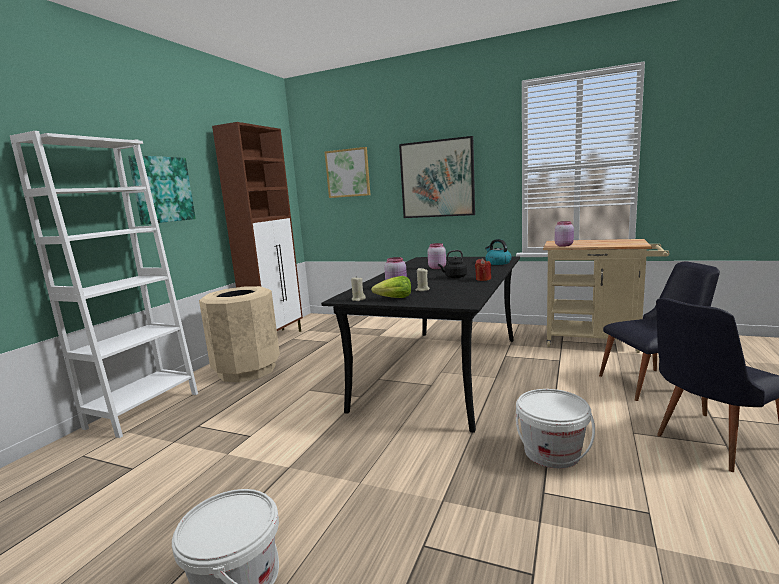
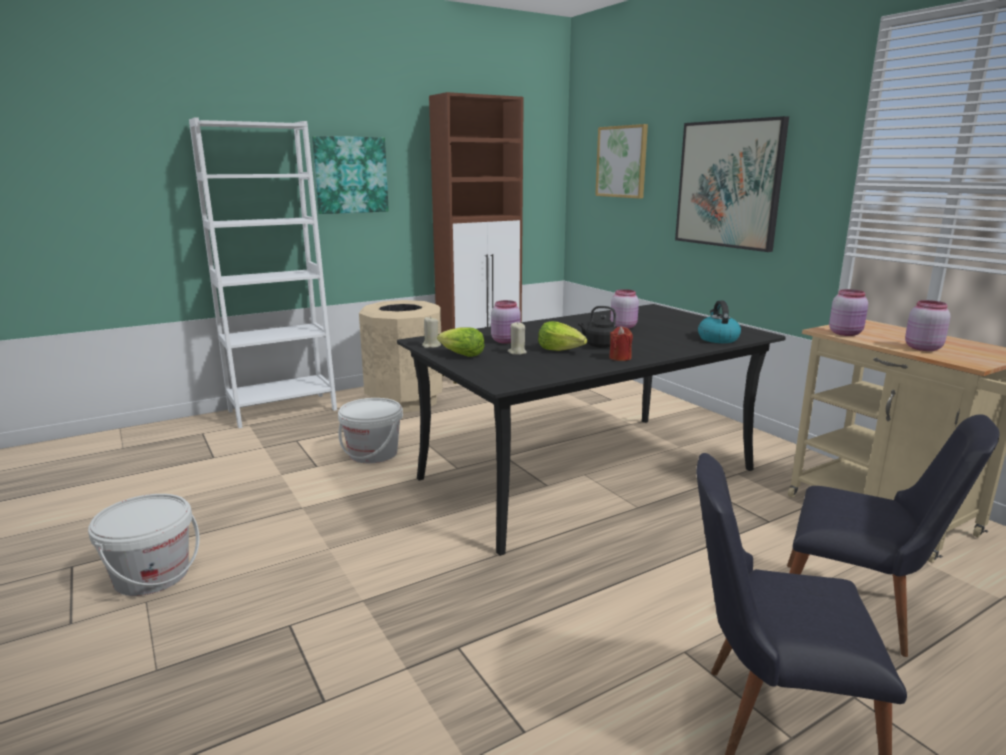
camera: 35 degrees right, 5 degrees up
white bucket [516,389,595,468] -> white bucket moved to [338,398,403,463]
none -> lettuce [538,321,587,351]
none -> pink jar [905,300,951,351]

